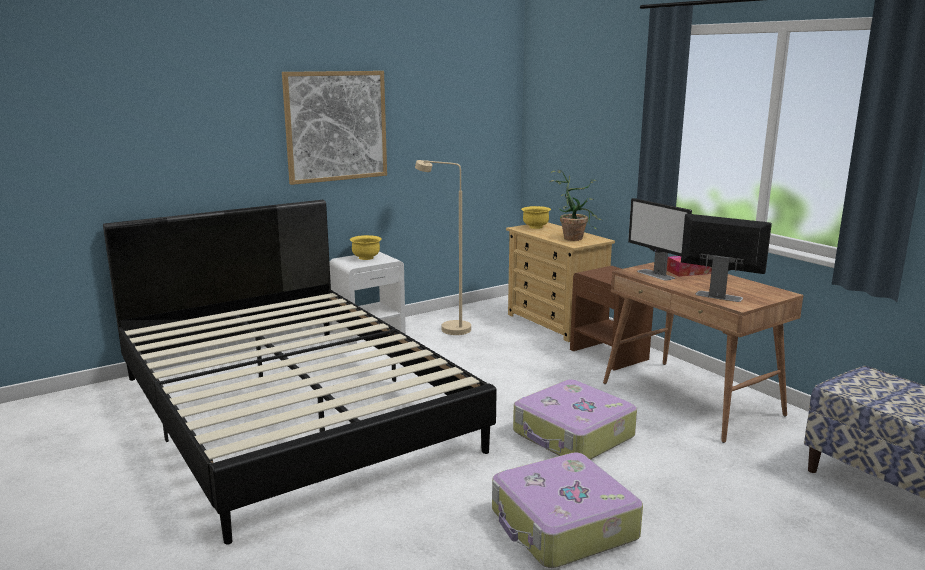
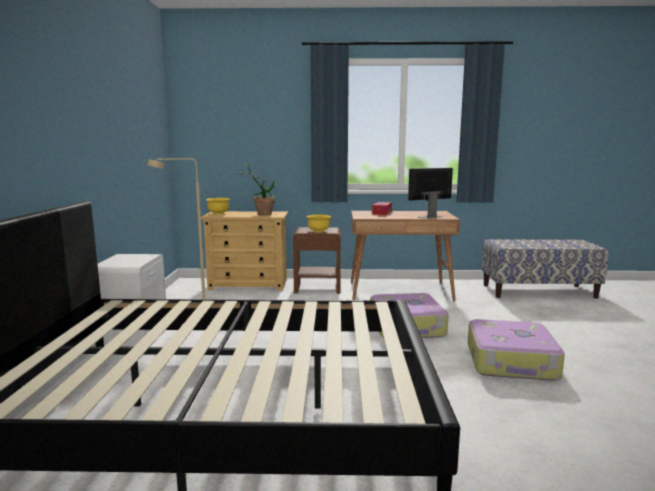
camera: 55 degrees left, 5 degrees down
picture [282,71,387,185] -> none
yellow bowl [350,235,382,260] -> yellow bowl moved to [307,215,331,233]
monitor [628,198,692,281] -> none

